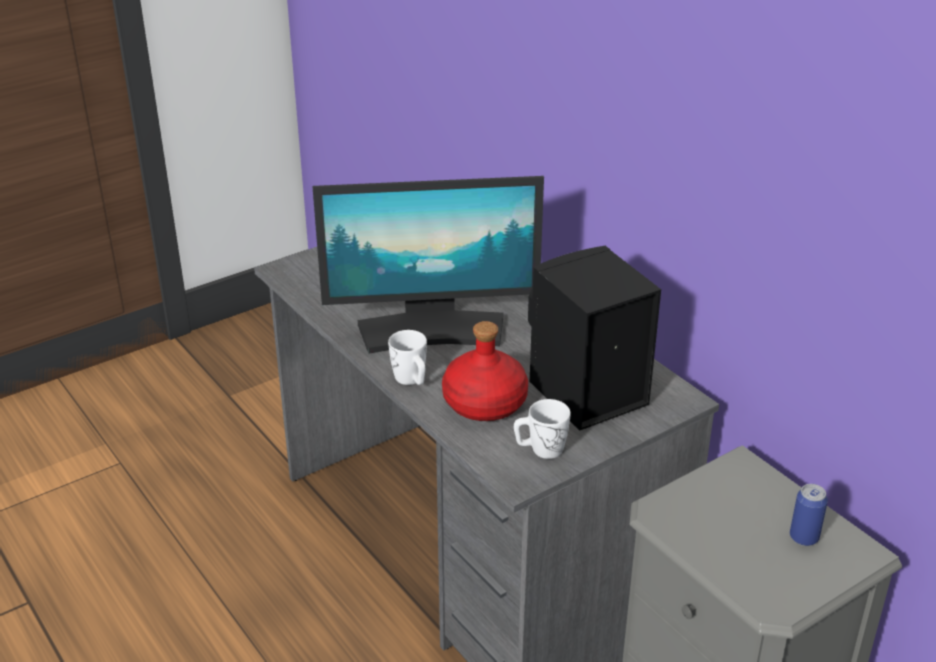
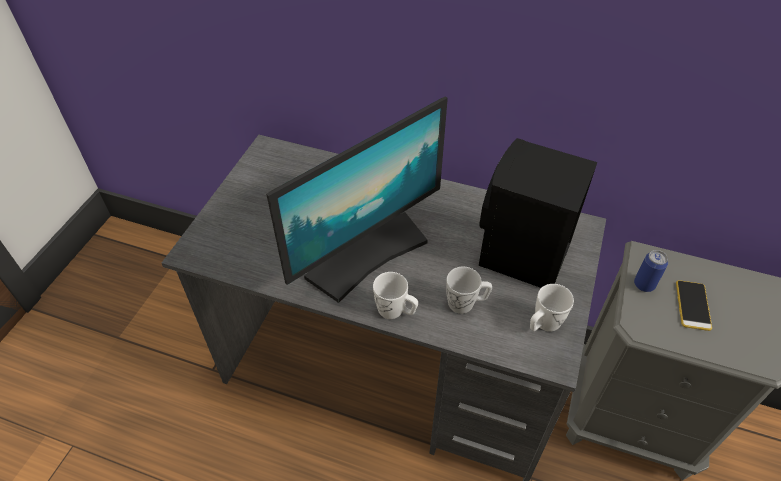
camera: 35 degrees left, 15 degrees up
red bottle [442,321,528,421] -> white mug [446,267,492,314]
can [790,484,828,546] -> can moved to [634,250,668,292]
none -> phone [676,280,712,331]

